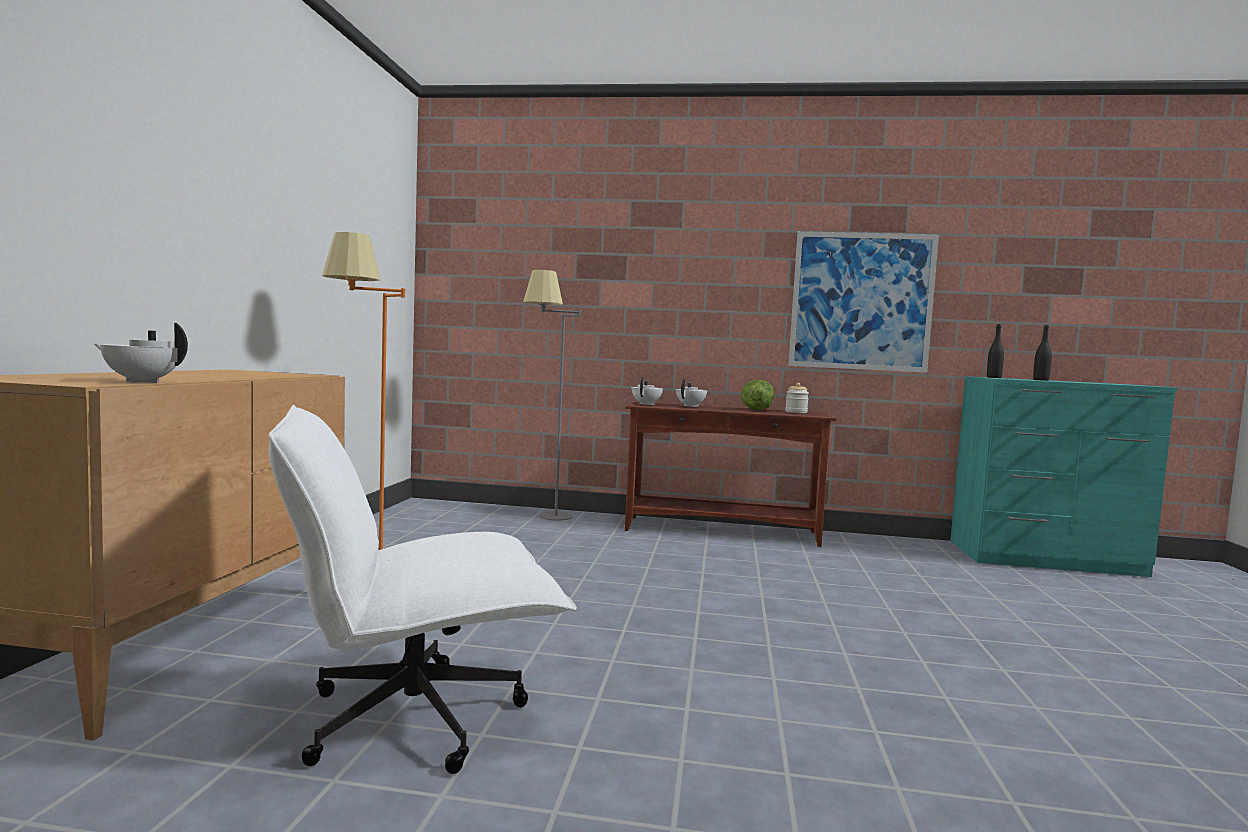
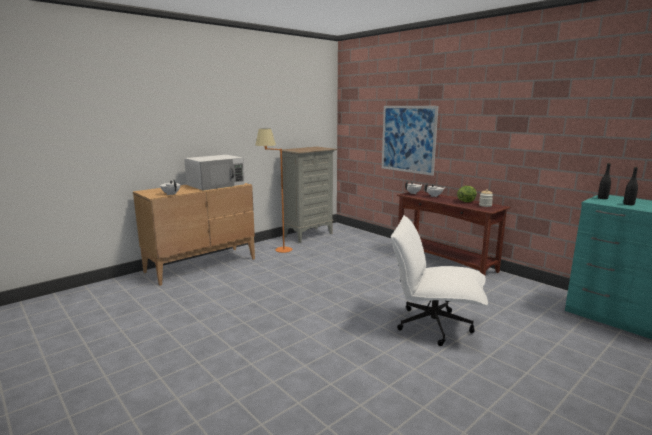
camera: 40 degrees right, 10 degrees up
white office chair [268,405,577,774] -> white office chair moved to [391,215,488,346]
grey floor lamp [523,270,581,520] -> none
picture [788,231,939,373] -> picture moved to [382,106,438,176]
none -> white microwave [184,155,245,190]
none -> grey dresser [282,147,337,243]

